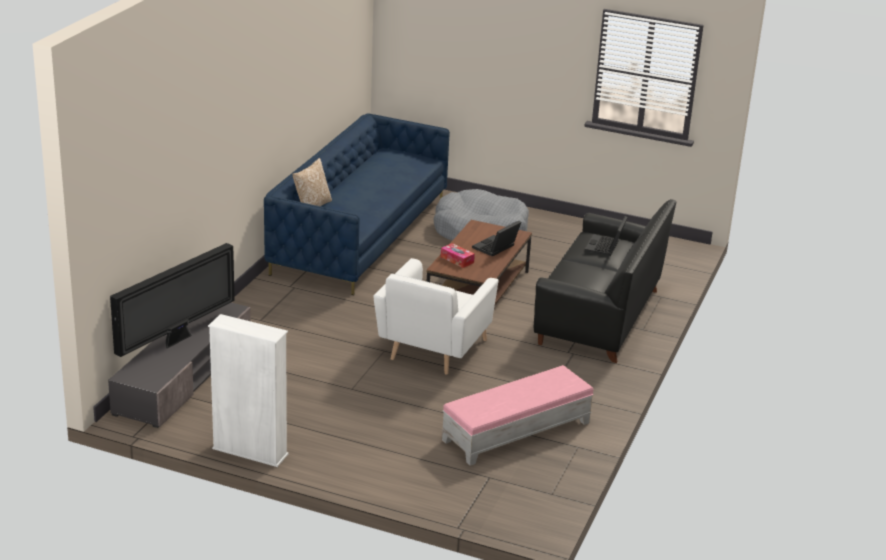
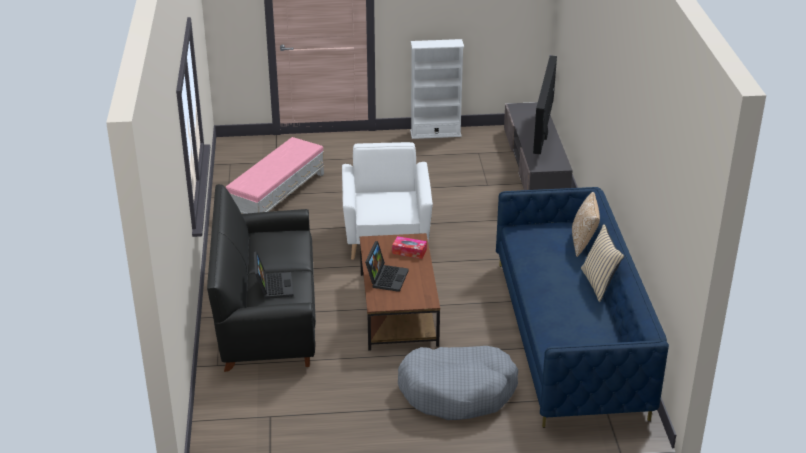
camera: 155 degrees right, 5 degrees up
none -> beige pillow [581,224,624,302]

